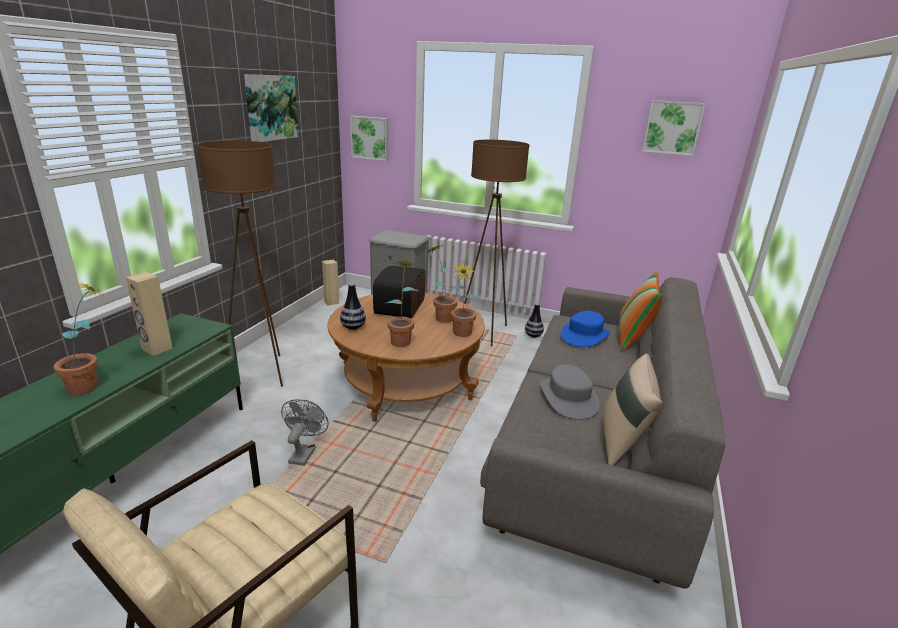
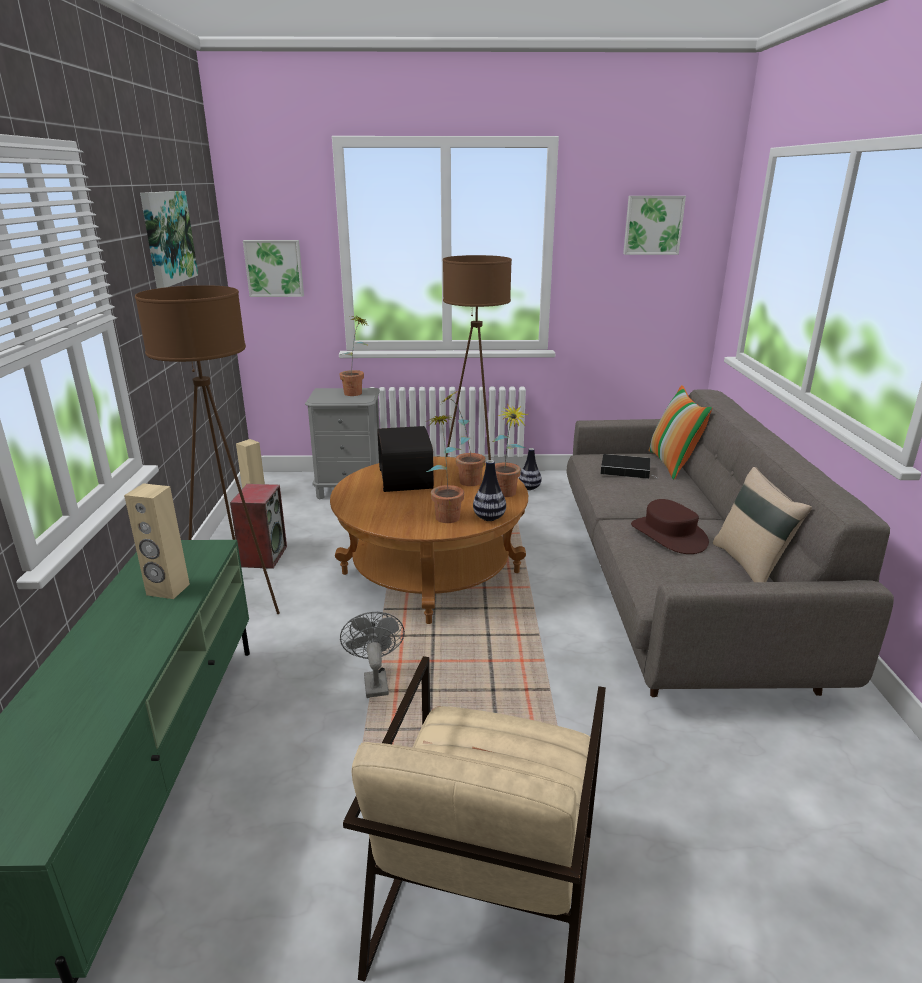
camera: 20 degrees left, 0 degrees up
potted plant [54,281,105,395] -> potted plant moved to [339,316,369,396]
vase [340,283,366,330] -> vase moved to [473,460,506,521]
grey hat [540,364,599,420] -> brown hat [631,499,709,554]
blue hat [561,311,610,347] -> book [601,454,659,479]
none -> speaker [230,484,287,569]

